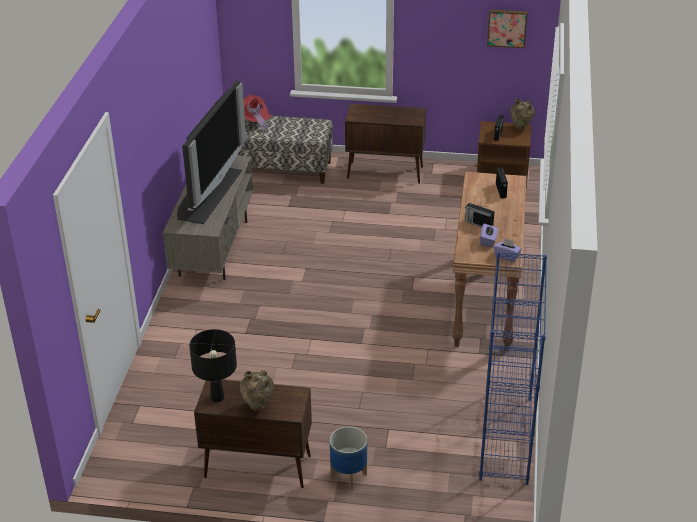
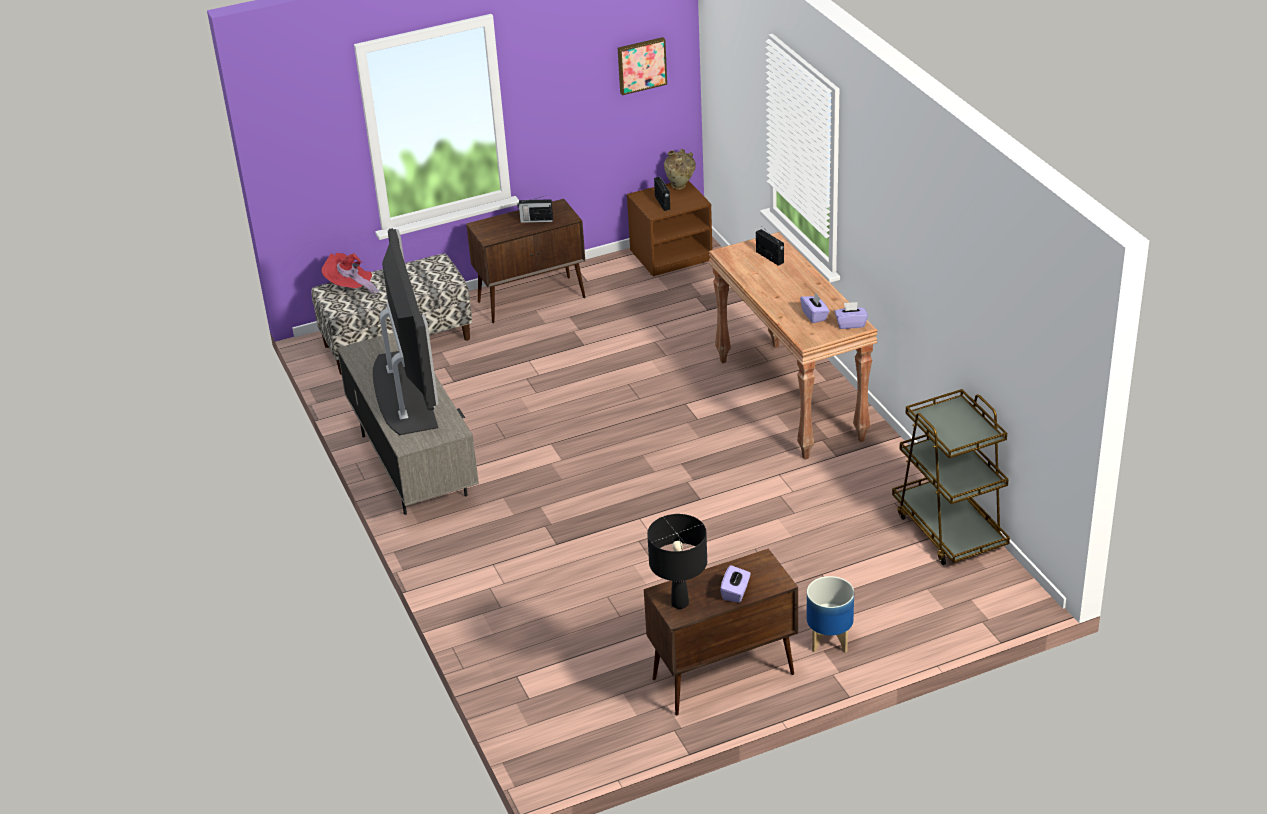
camera: 30 degrees left, 0 degrees up
beige vase [240,370,274,411] -> purple tissue box [720,565,751,603]
radio [465,203,494,227] -> radio moved to [518,196,553,223]
blue bookcase [479,251,547,485] -> brown cart [892,389,1010,565]

